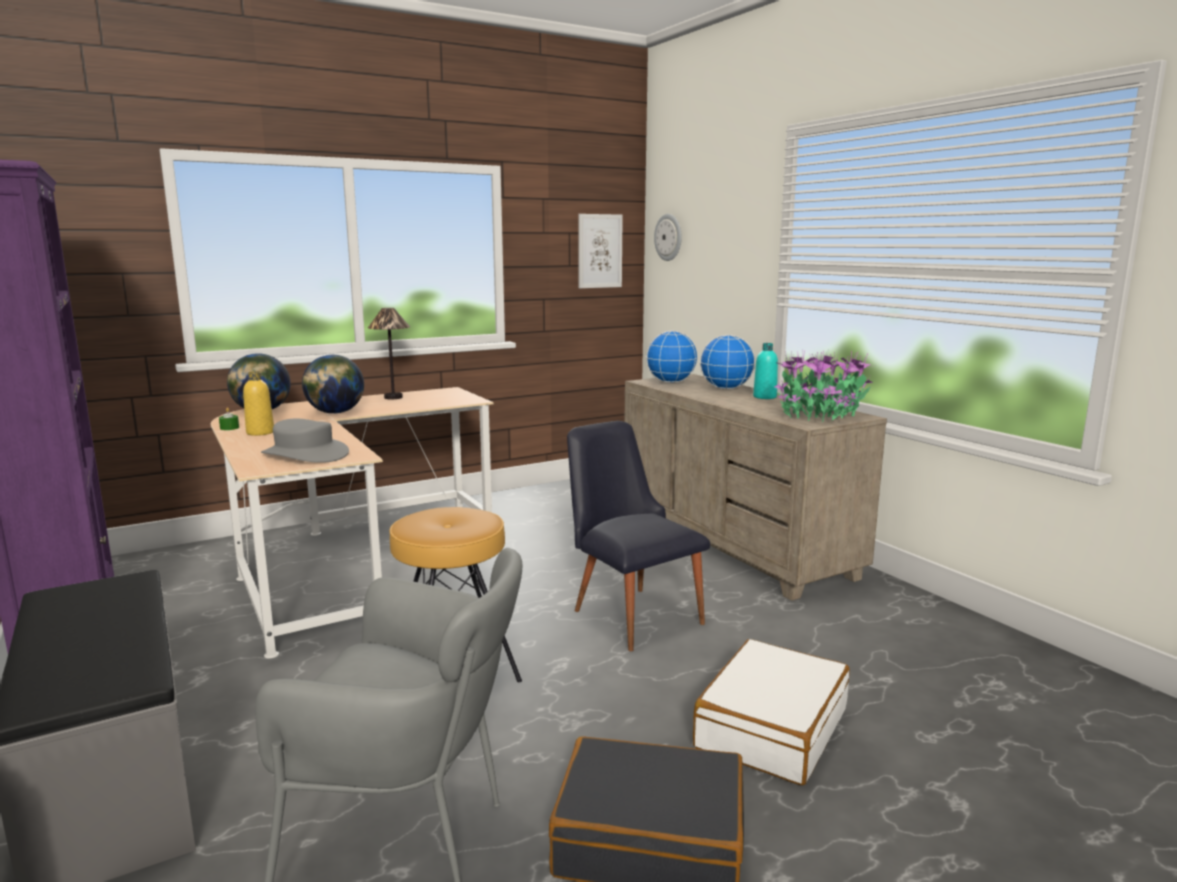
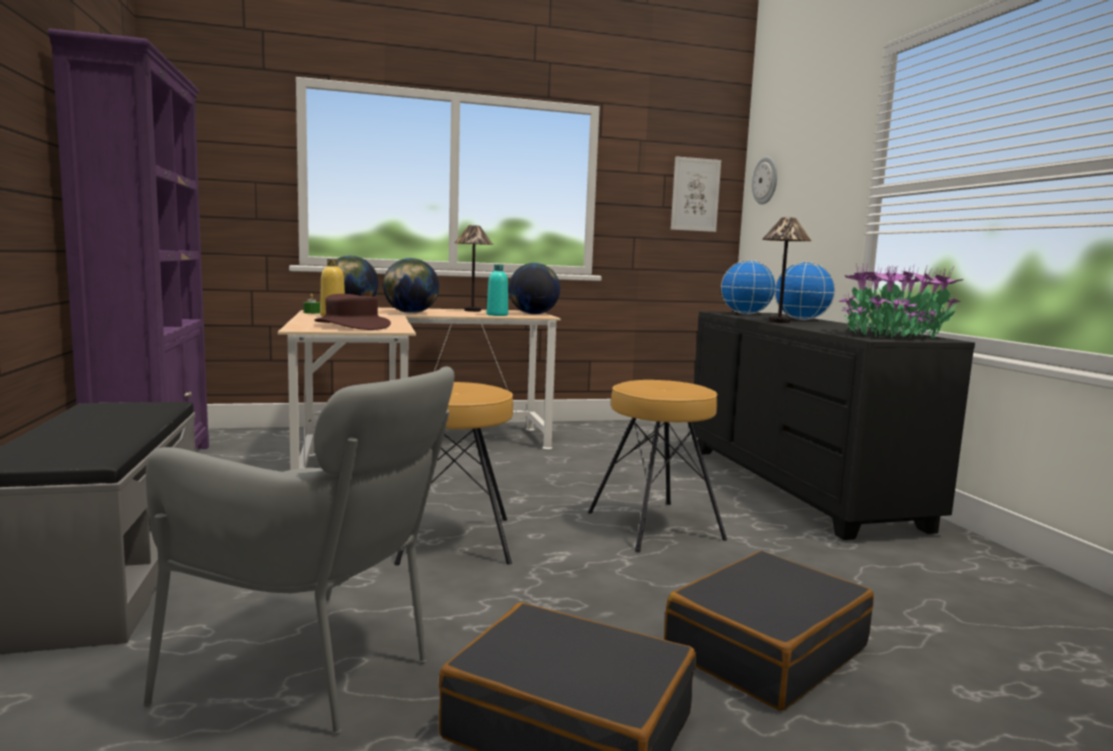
camera: 15 degrees right, 5 degrees down
grey hat [261,419,349,463] -> brown hat [314,294,391,330]
black chair [567,421,710,651] -> brown stool [588,380,727,552]
beige dresser [625,374,887,601] -> black dresser [692,311,975,540]
white suitcase [693,639,849,785] -> black suitcase [664,551,874,711]
turquoise bottle [753,343,778,399] -> turquoise bottle moved to [487,264,508,316]
none -> globe [509,263,560,314]
none -> table lamp [762,217,811,323]

